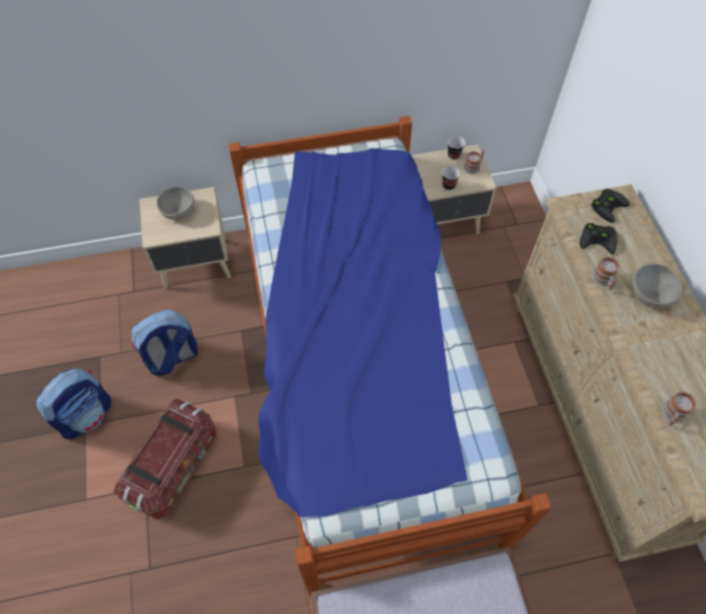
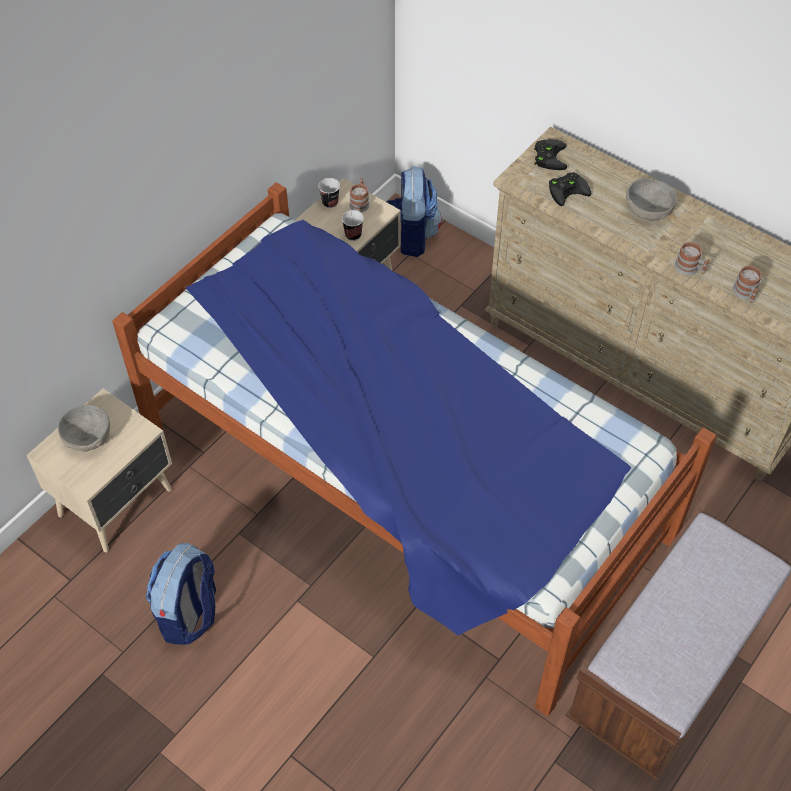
camera: 40 degrees left, 5 degrees down
backpack [36,369,111,439] -> backpack moved to [386,166,442,257]
storage box [114,399,217,519] -> none
mug [591,257,619,290] -> mug moved to [674,242,710,275]

